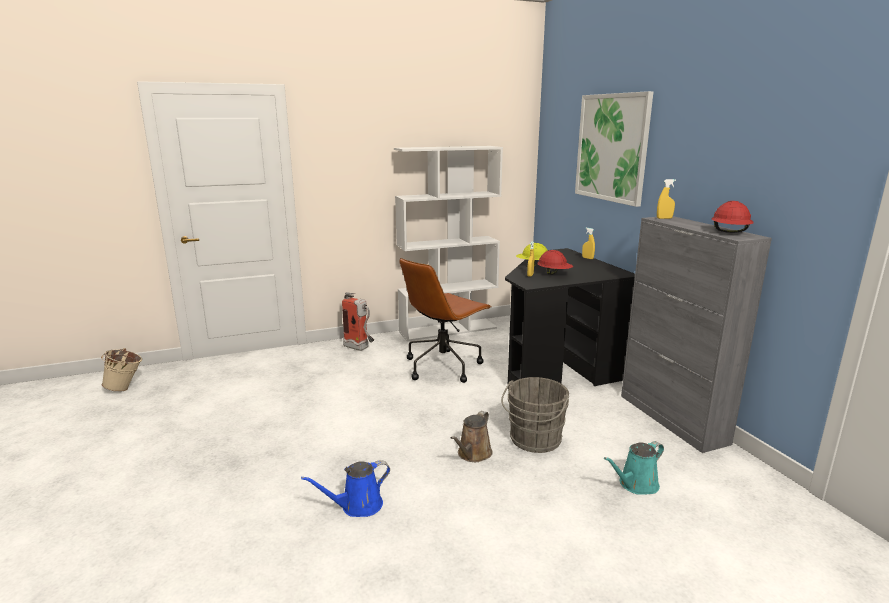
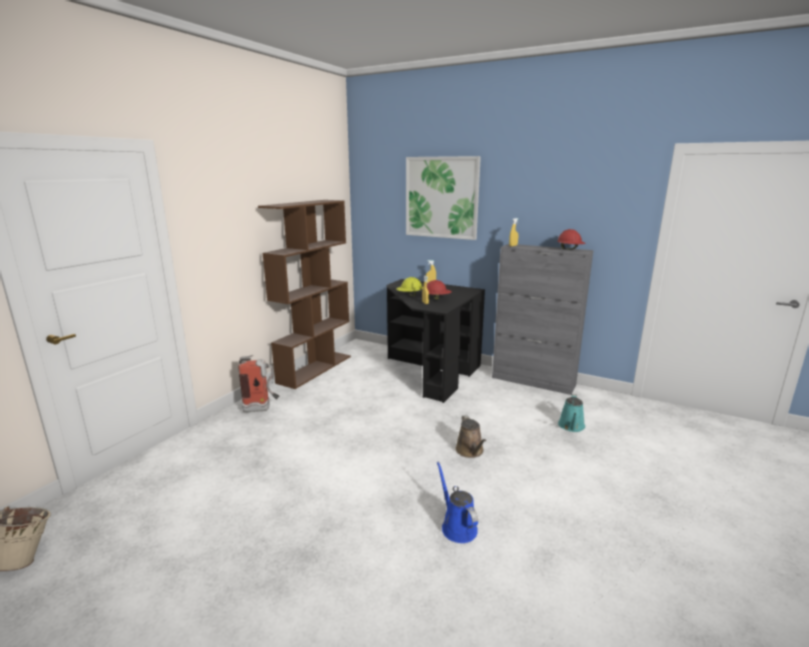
camera: 40 degrees left, 0 degrees up
blue watering can [301,460,390,517] -> blue watering can turned 135 degrees clockwise [437,461,478,543]
white bookcase [394,146,503,341] -> brown bookcase [258,200,351,389]
brown office chair [399,258,491,383] -> none
grey bucket [501,377,569,453] -> none

